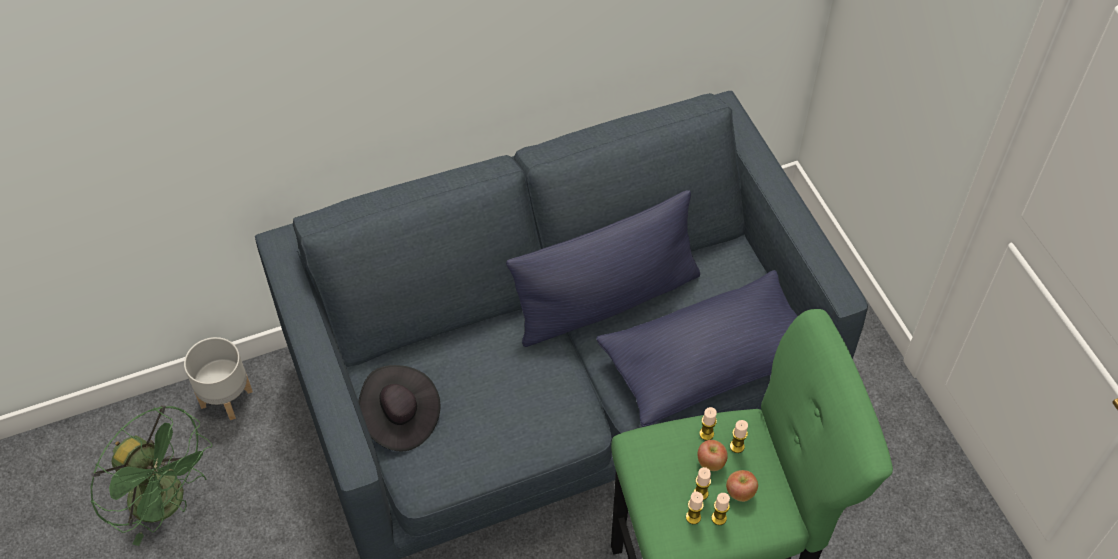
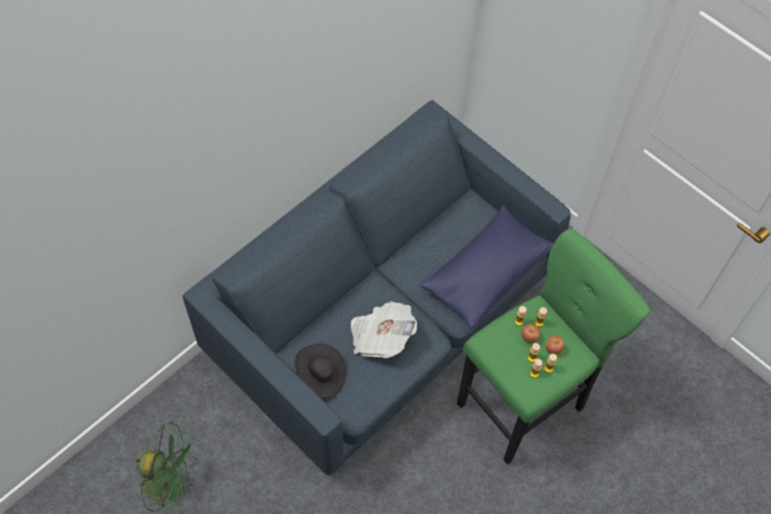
camera: 25 degrees left, 5 degrees up
grey planter [184,337,253,420] -> none
blue pillow [506,190,700,347] -> none
none -> newspaper [351,301,417,358]

